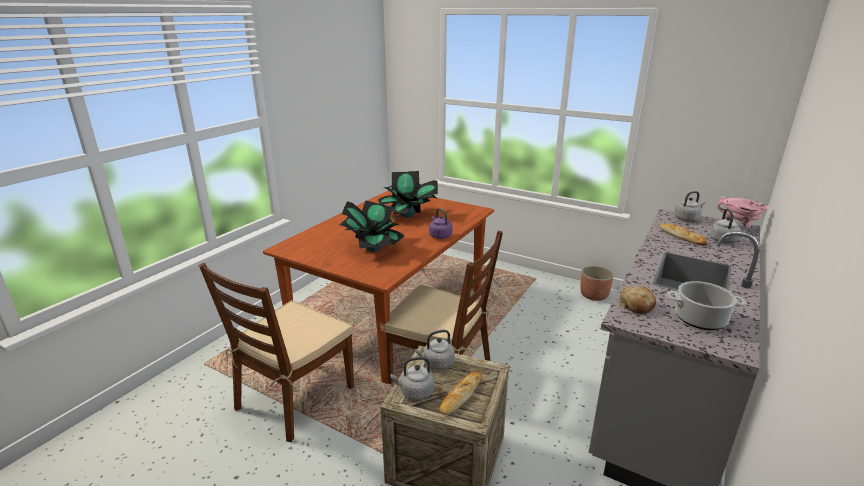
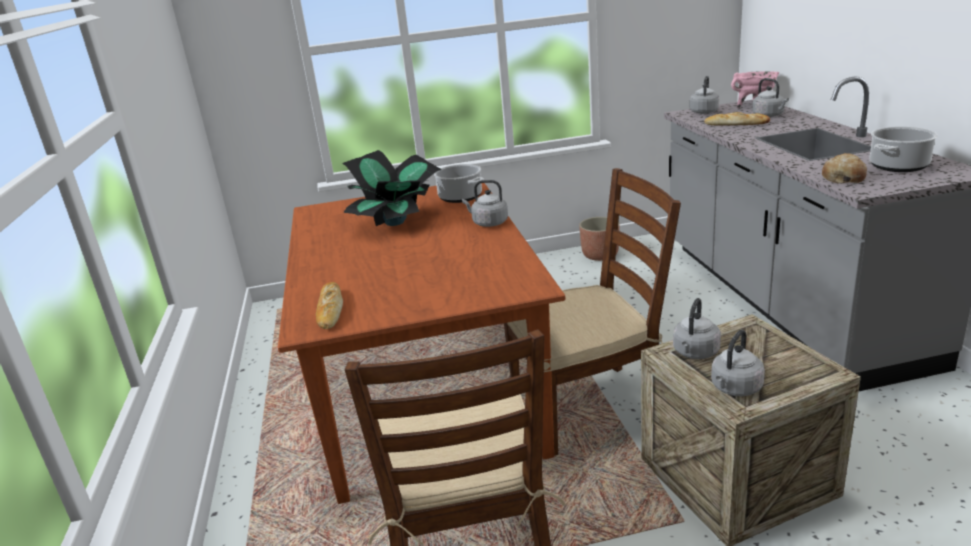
camera: 40 degrees left, 0 degrees up
potted plant [340,201,404,254] -> none
purple kettle [429,208,452,239] -> grey kettle [462,180,508,227]
bread [439,372,482,415] -> bread moved to [316,282,343,329]
none -> cooking pot [434,164,484,203]

